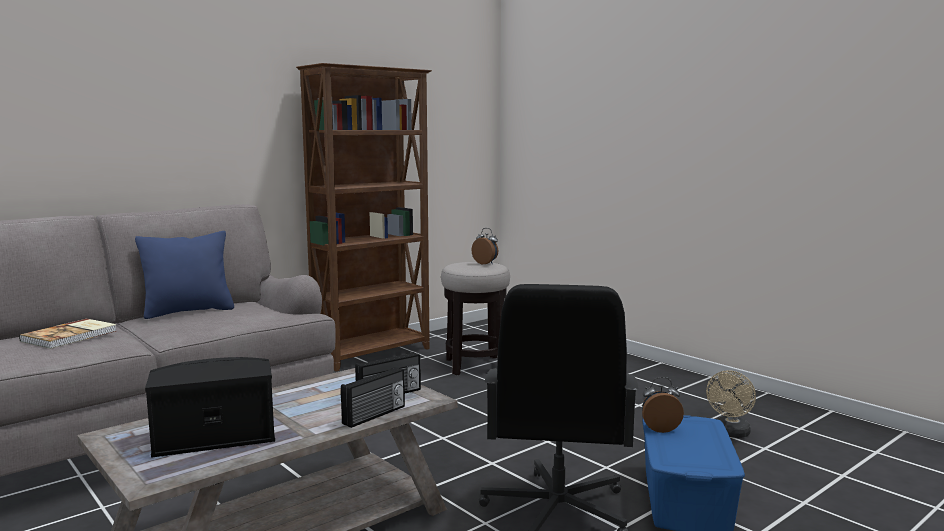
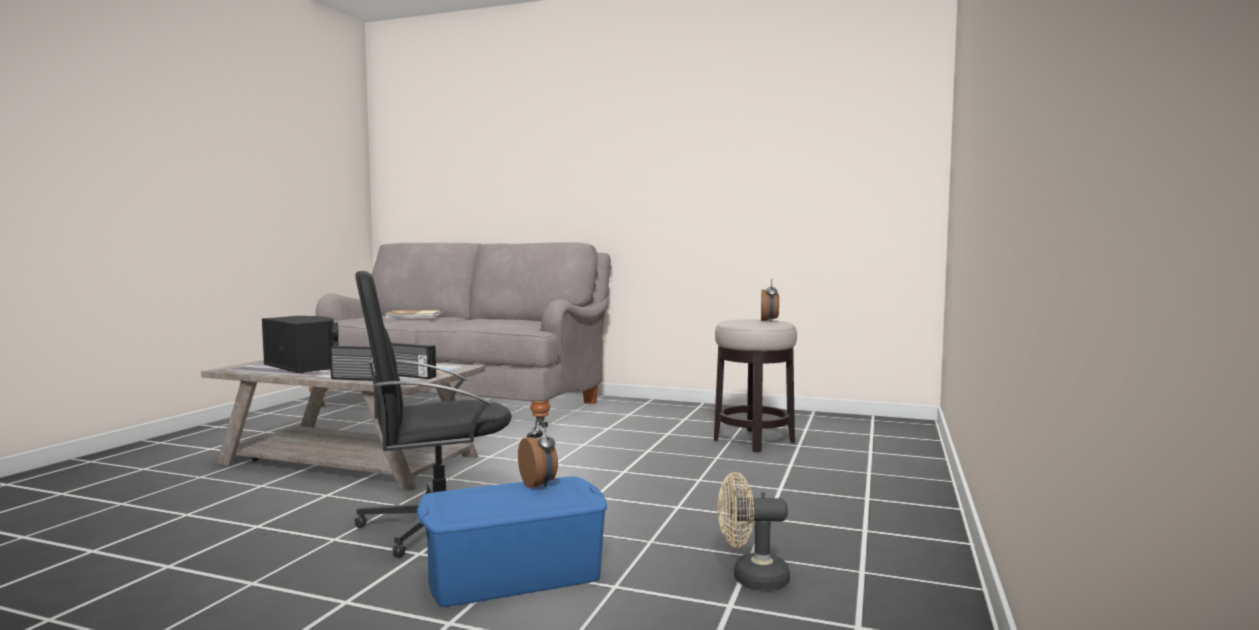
camera: 60 degrees right, 5 degrees down
blue pillow [135,231,234,319] -> none
brown bookcase [296,63,432,371] -> none

